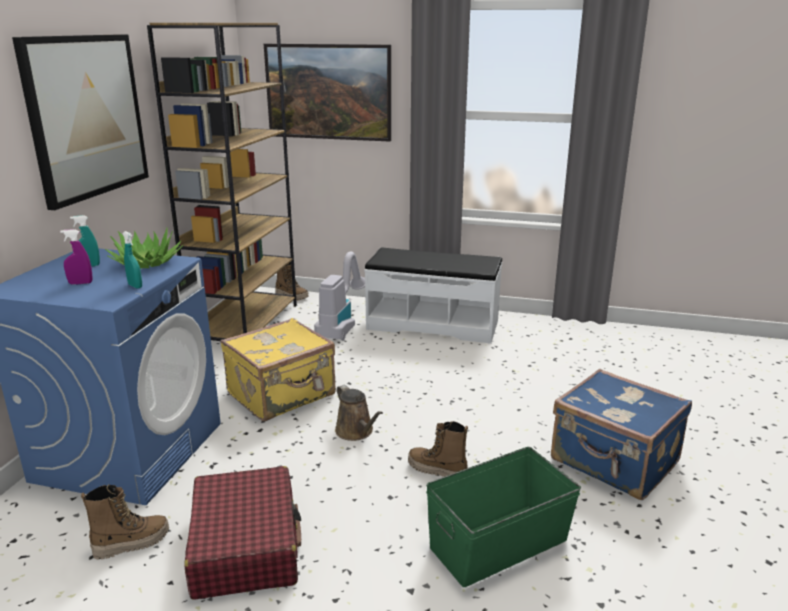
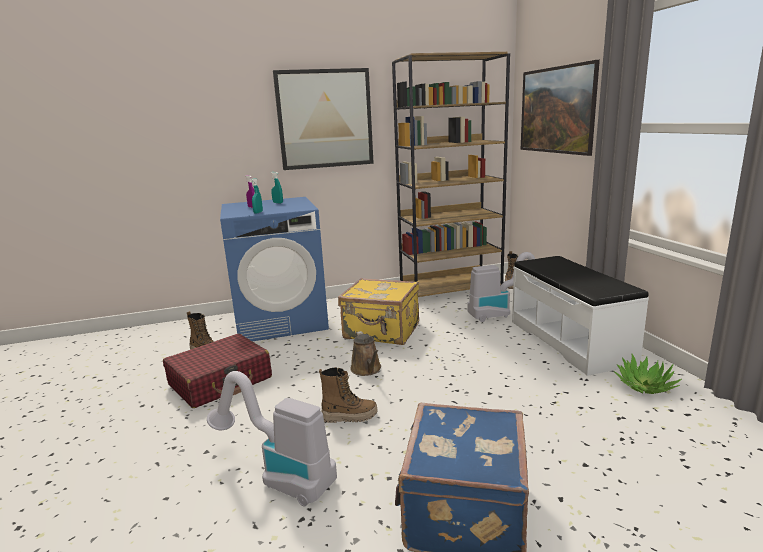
camera: 60 degrees right, 5 degrees down
potted plant [105,227,183,268] -> potted plant moved to [613,354,682,394]
brown watering can [335,385,383,441] -> brown watering can turned 45 degrees counterclockwise [350,331,381,376]
boot [408,421,468,477] -> boot turned 90 degrees clockwise [319,367,378,423]
green storage box [426,447,581,587] -> vacuum cleaner [207,371,337,506]

